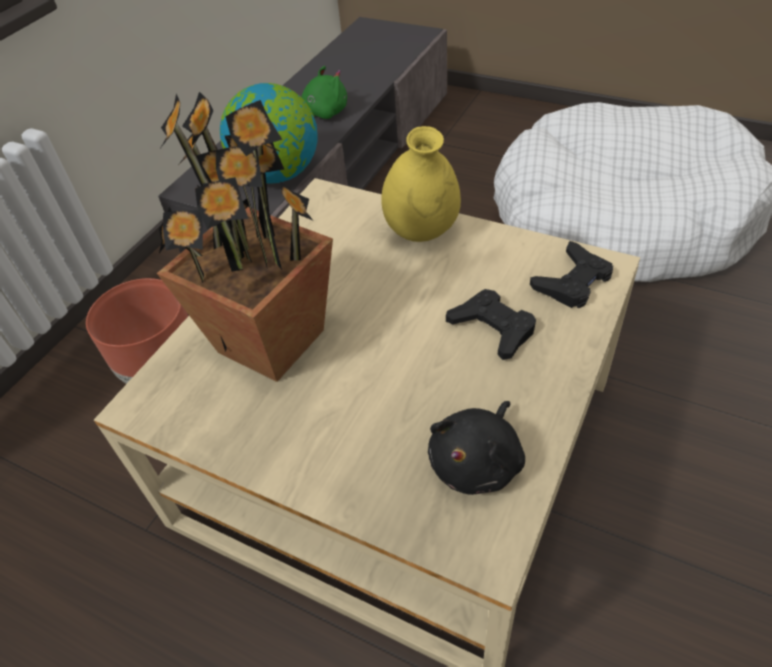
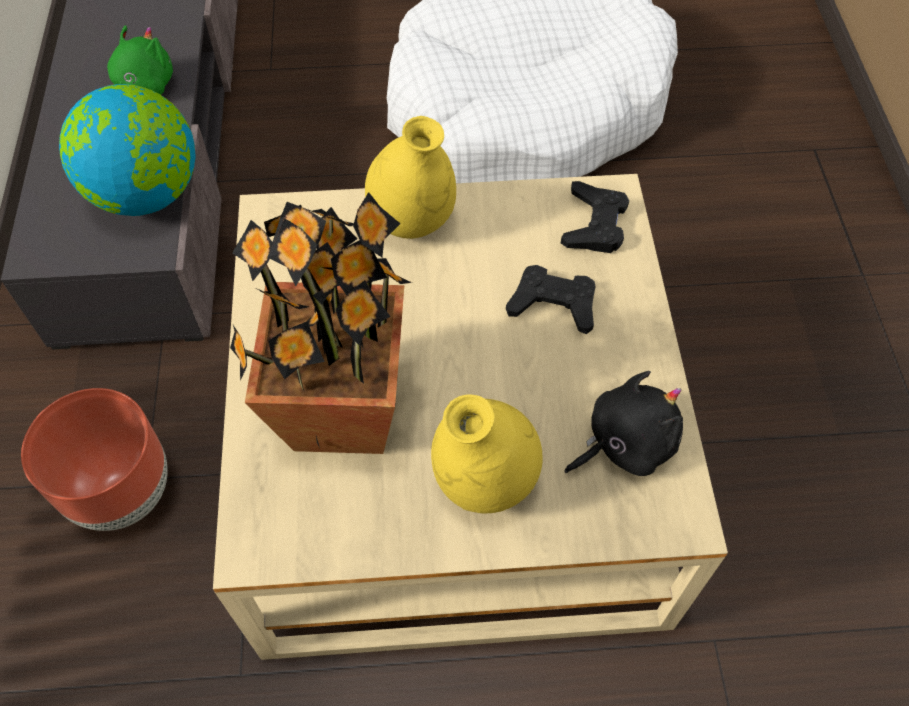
camera: 35 degrees left, 10 degrees up
black plush toy [428,401,525,495] -> black plush toy turned 120 degrees counterclockwise [564,371,683,476]
none -> yellow vase [431,394,543,514]

